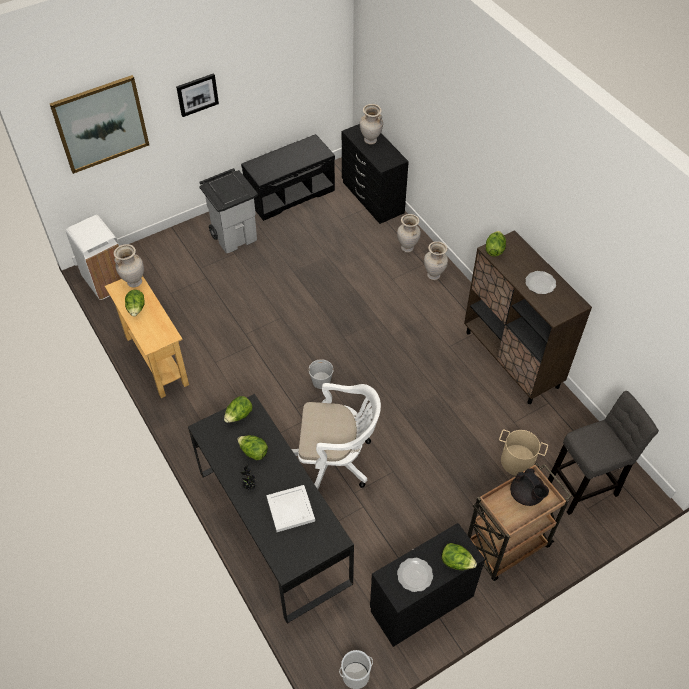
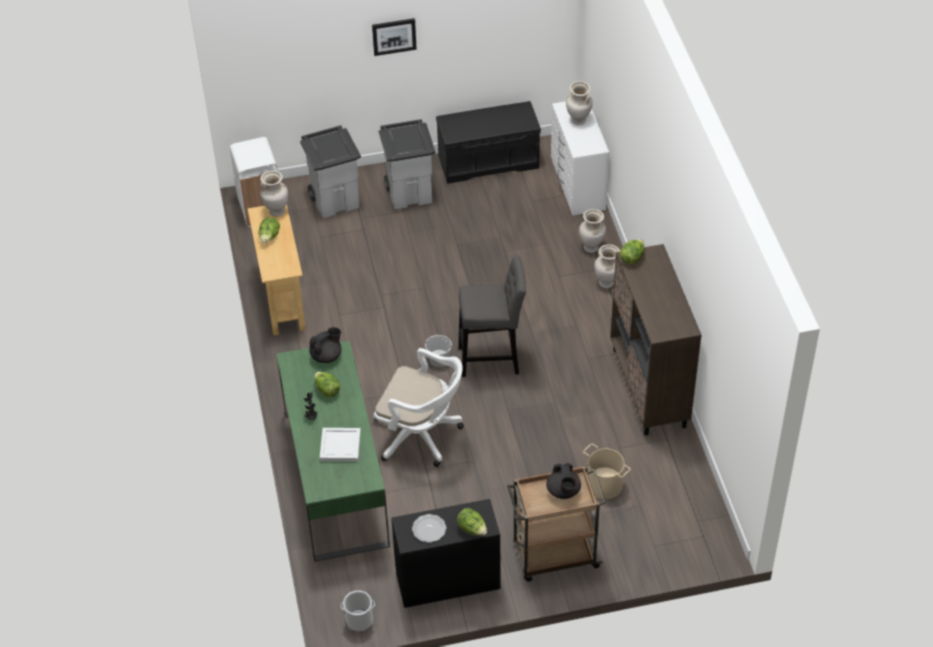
camera: 20 degrees right, 5 degrees down
picture [50,75,149,174] -> none
black desk [188,394,354,624] -> green desk [276,341,390,562]
lettuce [224,396,253,423] -> black teapot [309,327,342,363]
black dresser [342,124,409,224] -> white dresser [551,101,609,216]
plate [526,271,556,294] -> none
grey stool [548,391,659,515] -> grey stool moved to [458,256,526,377]
none -> grey trash can [300,125,361,218]

